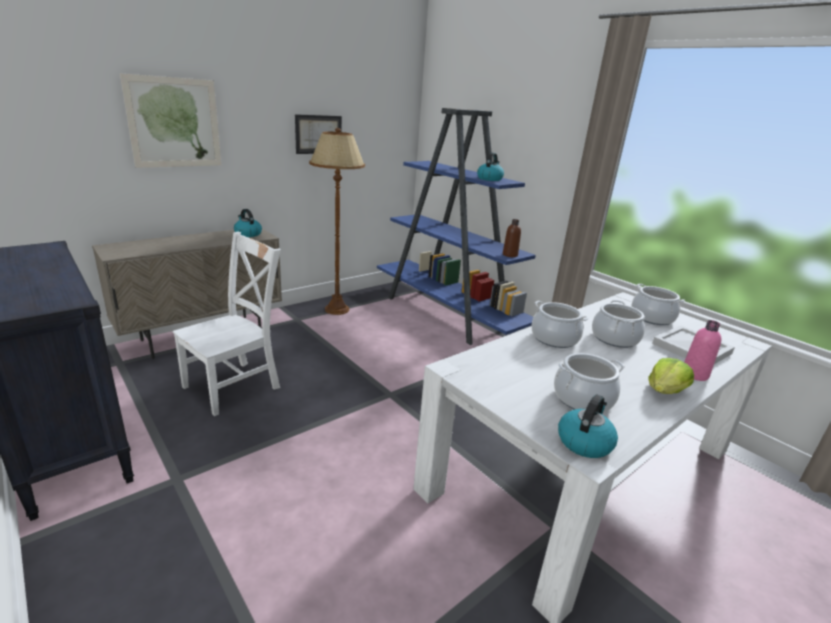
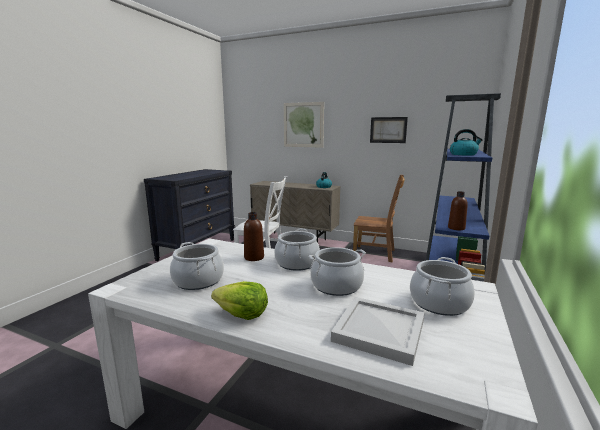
camera: 65 degrees right, 10 degrees down
brown floor lamp [309,128,365,315] -> brown chair [353,175,405,262]
kettle [558,395,618,458] -> none
pink bottle [684,320,721,381] -> none
none -> brown bottle [244,212,264,261]

